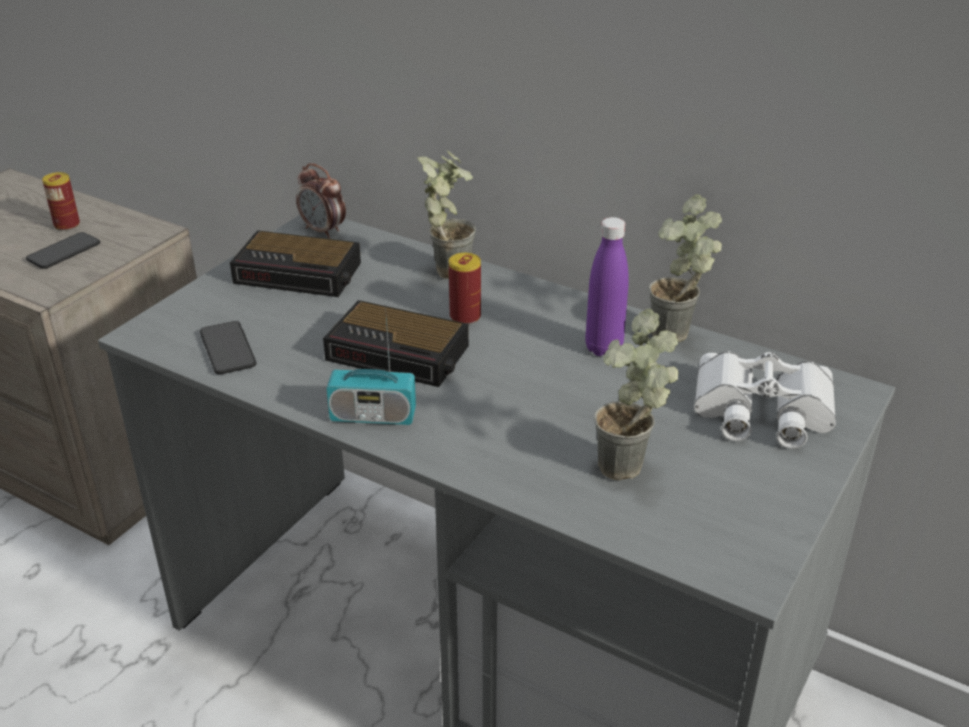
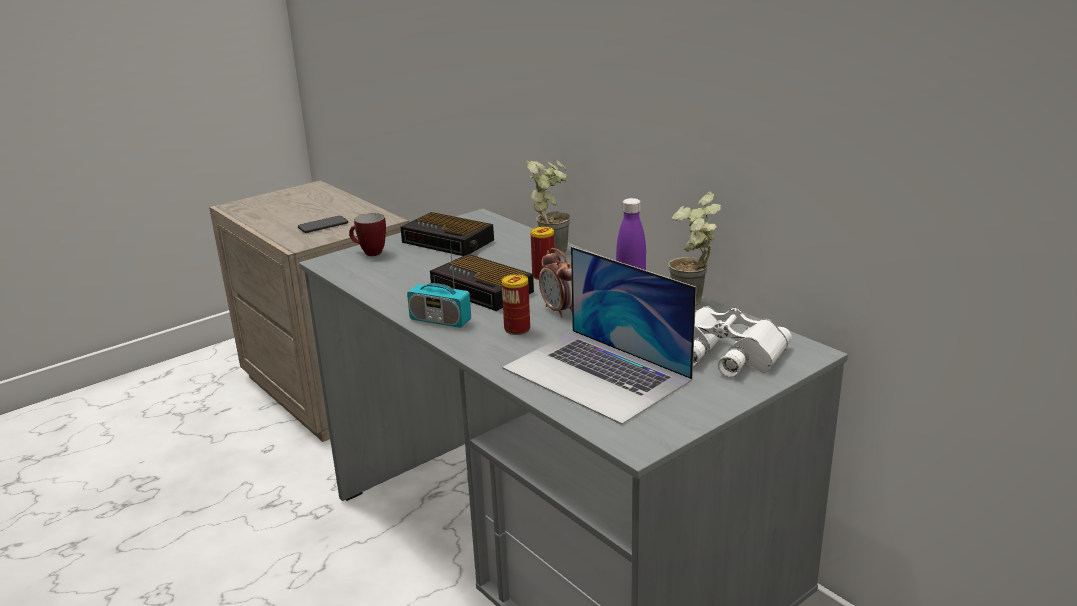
camera: 20 degrees right, 10 degrees down
can [42,172,80,231] -> can moved to [502,274,530,335]
phone [200,321,256,374] -> none
alarm clock [296,163,346,238] -> alarm clock moved to [539,248,572,317]
potted plant [594,309,679,480] -> laptop [502,247,696,425]
none -> mug [349,213,386,256]

